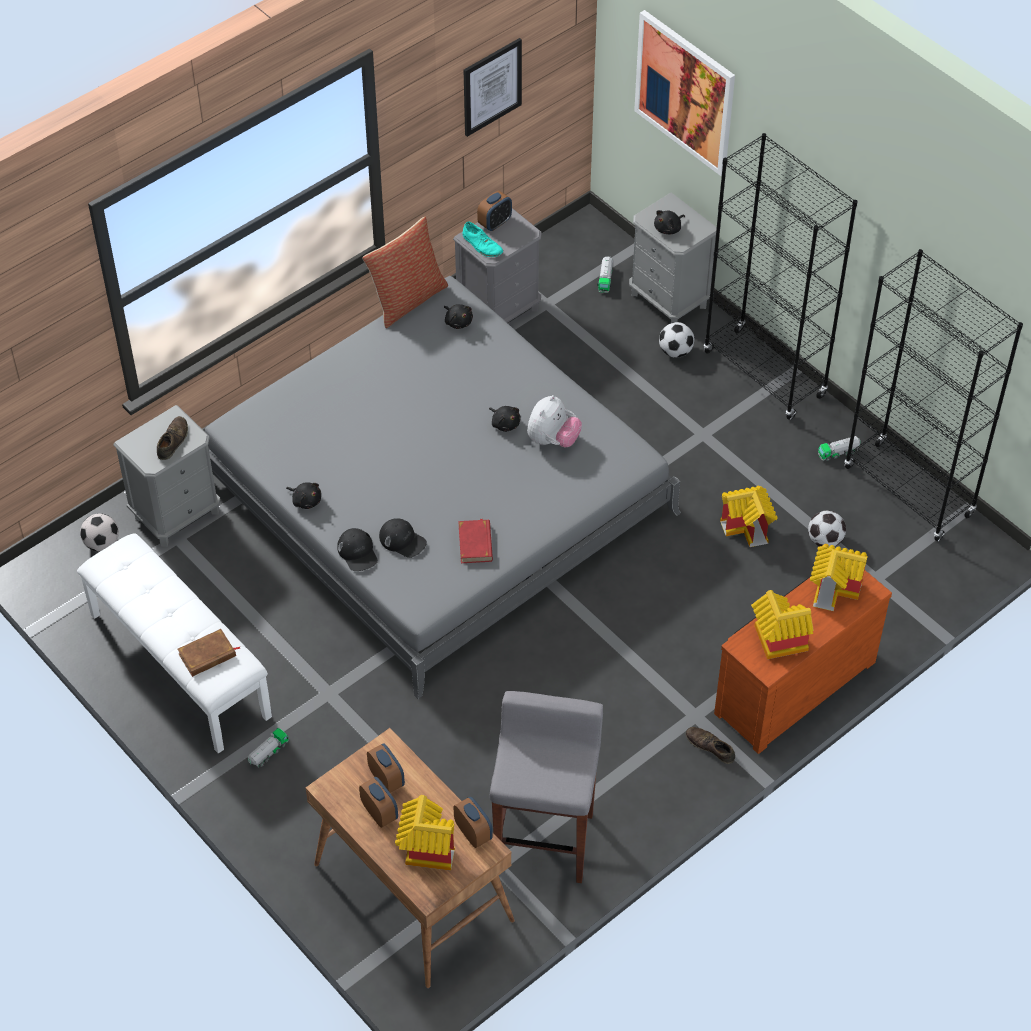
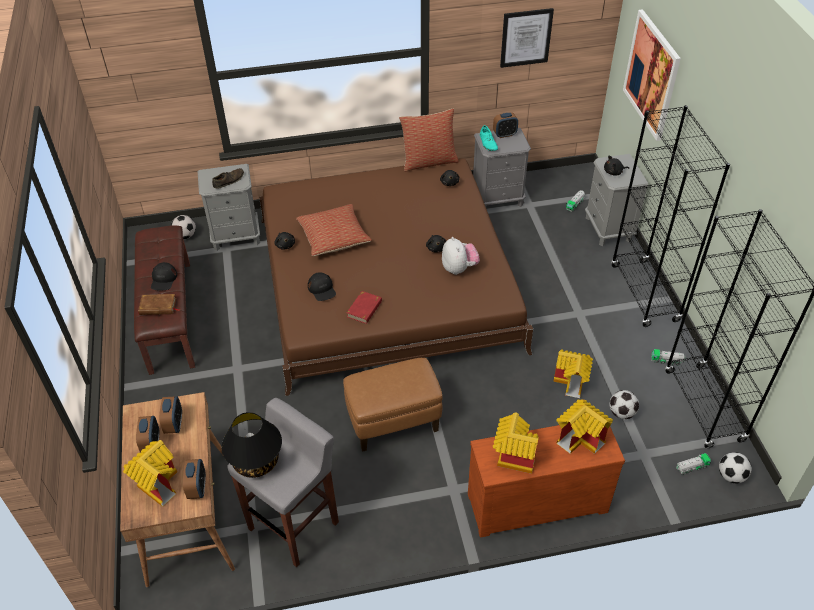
camera: 30 degrees right, 5 degrees down
white bench [77,533,272,754] -> brown bench [134,225,195,375]
grey bed [205,276,681,699] -> brown bed [259,158,533,396]
toy truck [248,728,289,768] -> toy truck moved to [676,453,711,475]
black cap [337,528,378,571] -> black cap moved to [151,262,177,291]
plush toy [527,395,582,447] -> plush toy turned 75 degrees counterclockwise [442,237,480,275]
football [659,322,694,358] -> football moved to [719,452,752,484]
brown shoe [686,727,735,764] -> none
none -> black table lamp [221,412,282,478]
none -> pillow [296,204,372,256]
none -> brown ottoman [343,358,443,452]

